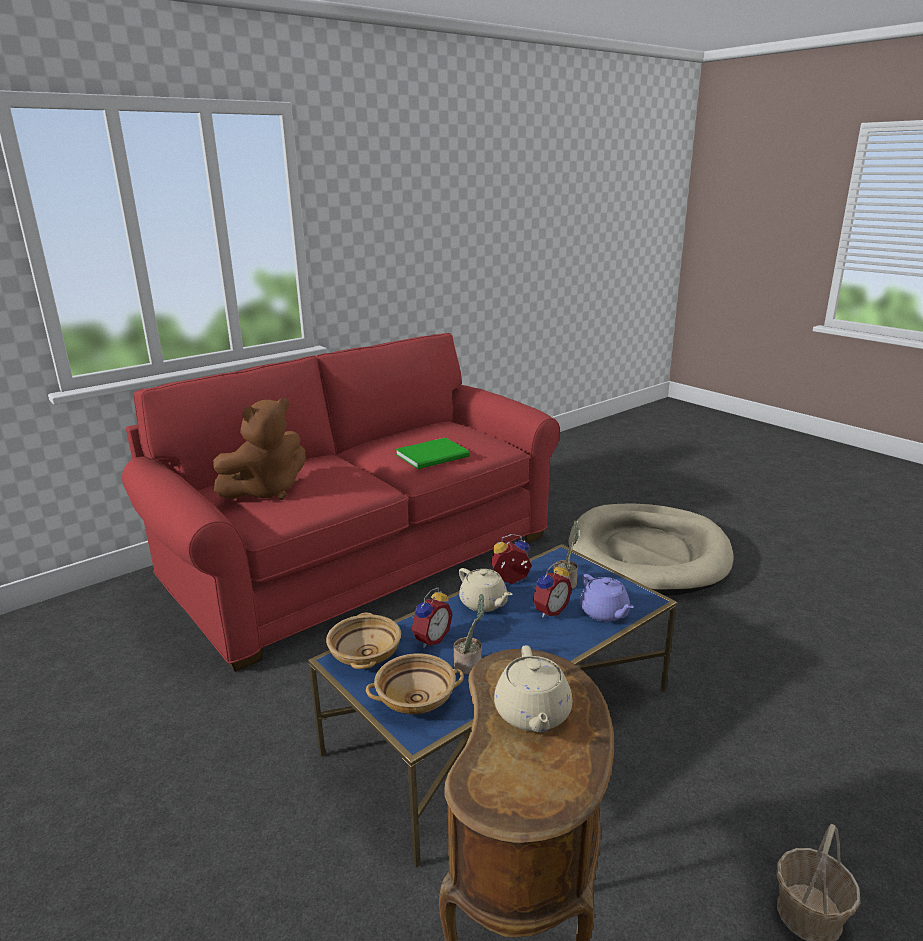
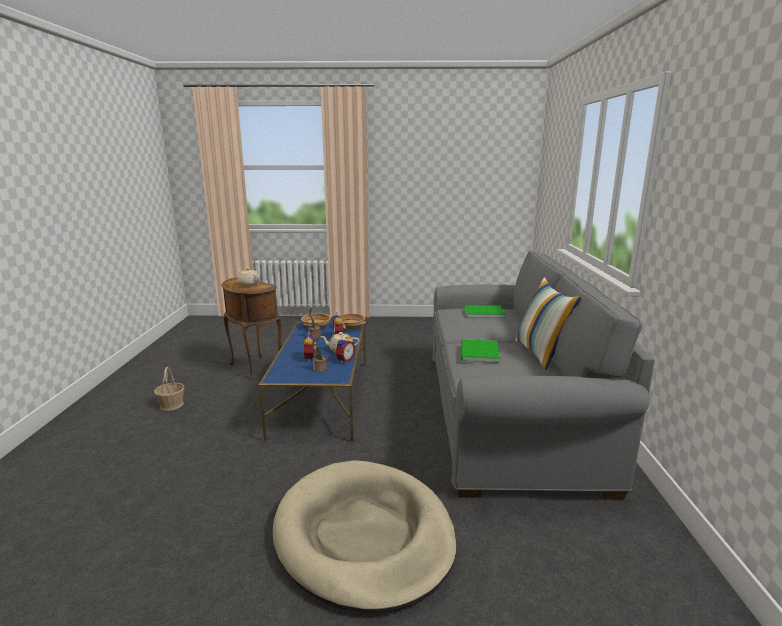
camera: 130 degrees right, 5 degrees down
red sofa [122,333,560,672] -> grey sofa [433,251,655,499]
brown plush toy [213,398,306,500] -> green book [464,305,505,318]
purple teapot [580,574,634,622] -> none
none -> pillow [515,277,582,370]

